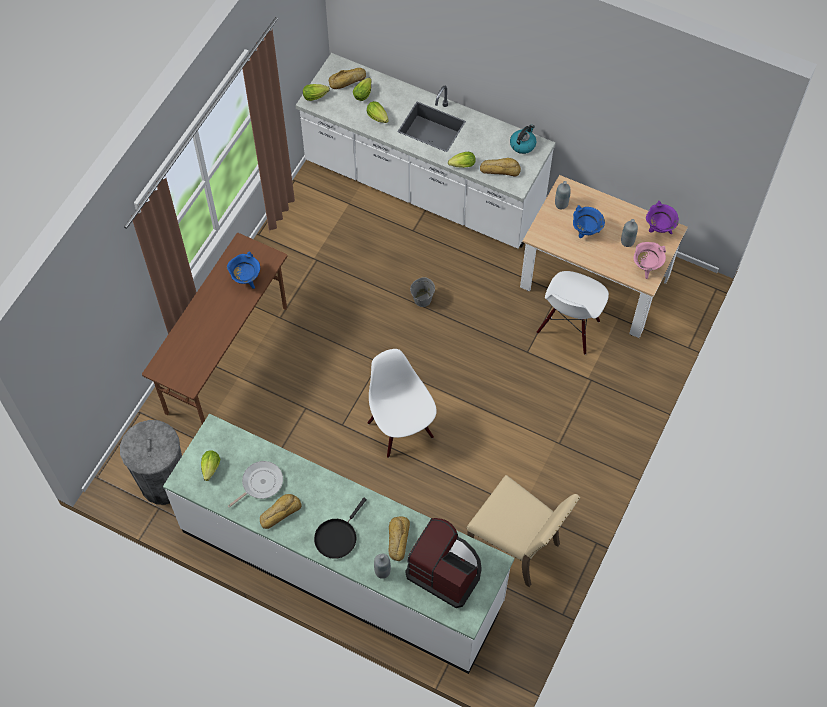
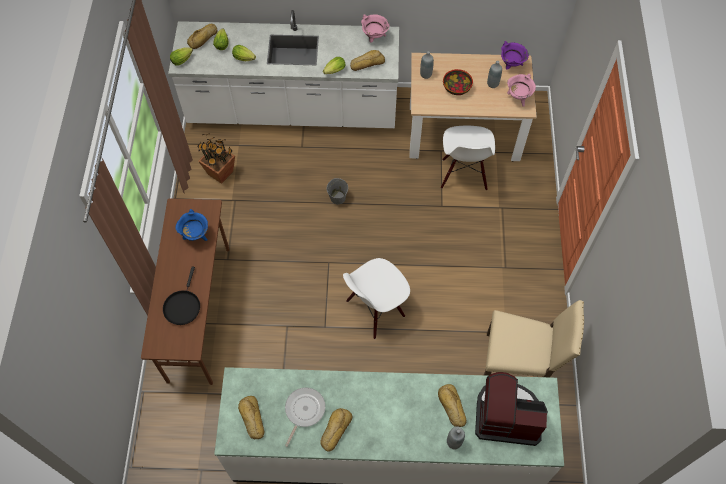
camera: 25 degrees left, 0 degrees up
grey trash can [120,420,182,505] -> none
lettuce [201,450,220,481] -> bread [238,396,264,440]
black frying pan [314,498,367,559] -> black frying pan moved to [163,267,200,325]
white chair [367,349,437,458] -> white chair turned 75 degrees counterclockwise [343,258,410,339]
kettle [510,124,536,154] -> pink cooking pot [361,14,390,42]
blue cooking pot [573,205,605,238] -> bowl [443,69,473,95]
none -> potted plant [198,134,235,184]

